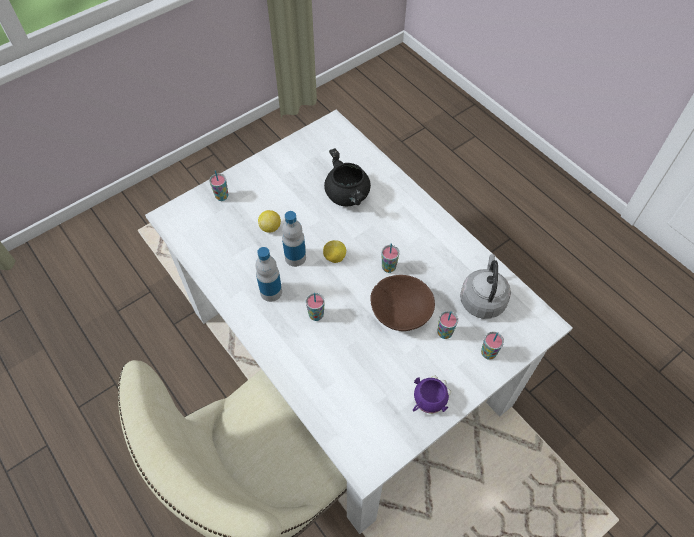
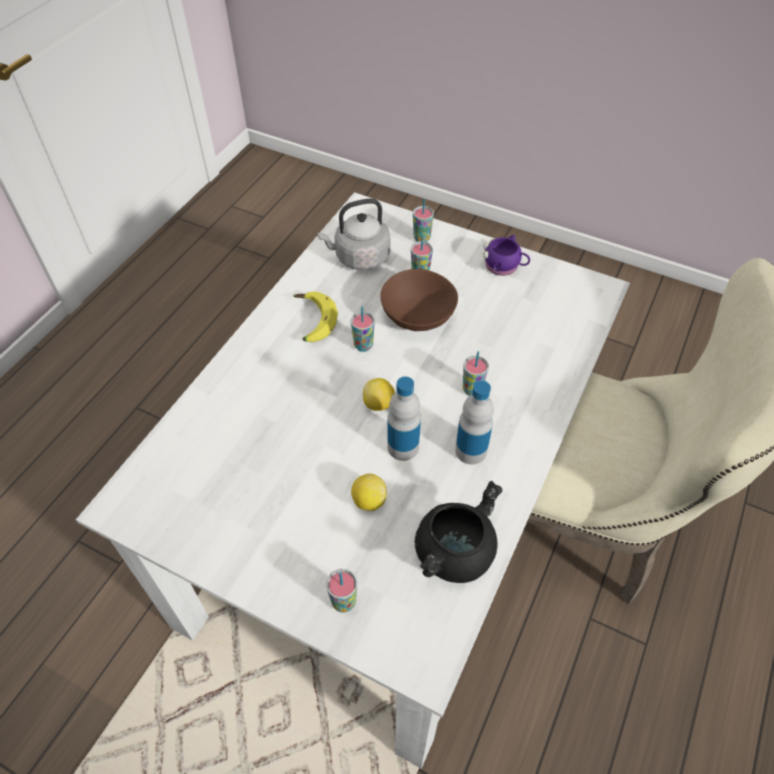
camera: 115 degrees left, 5 degrees down
black cooking pot [324,148,371,207] -> black cooking pot moved to [415,481,503,583]
none -> banana [293,291,338,342]

